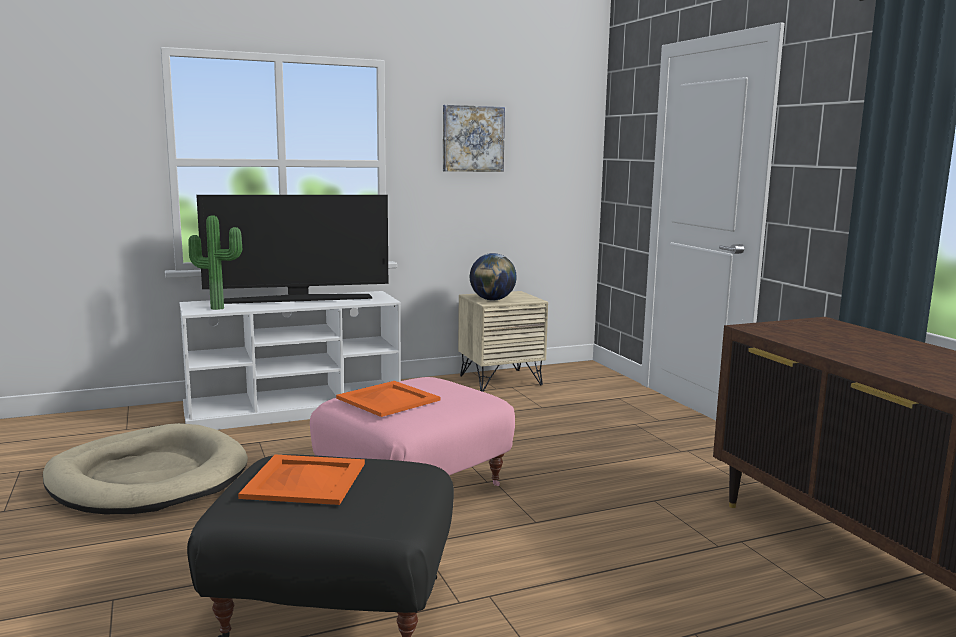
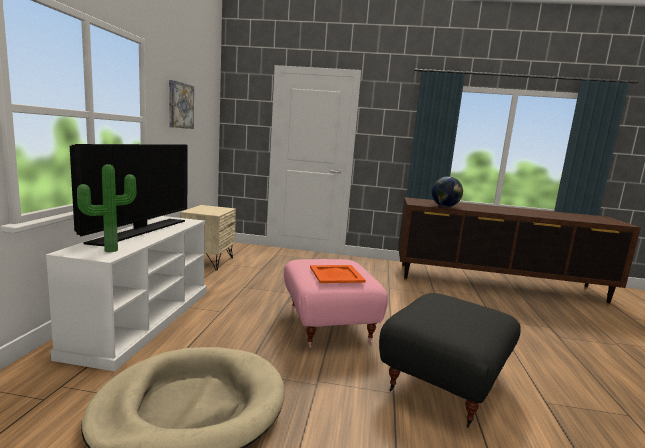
camera: 60 degrees left, 0 degrees up
orange tray [238,455,365,505] -> none
globe [470,253,517,301] -> globe moved to [432,176,463,207]

